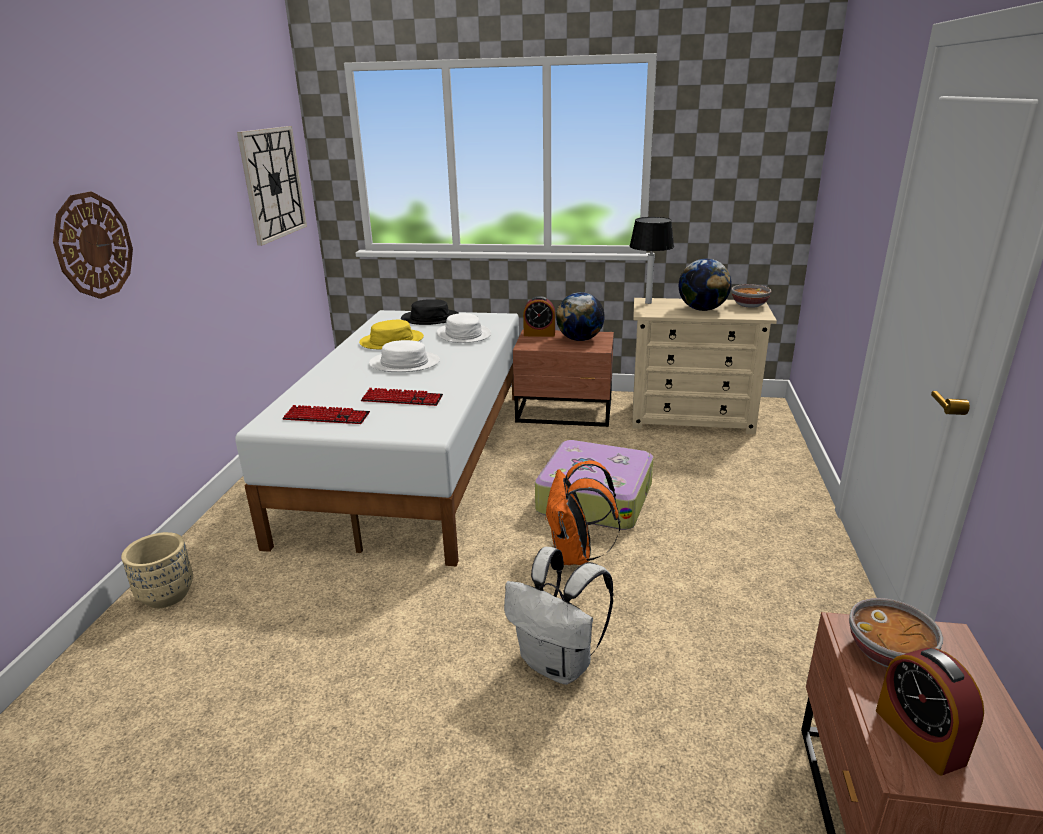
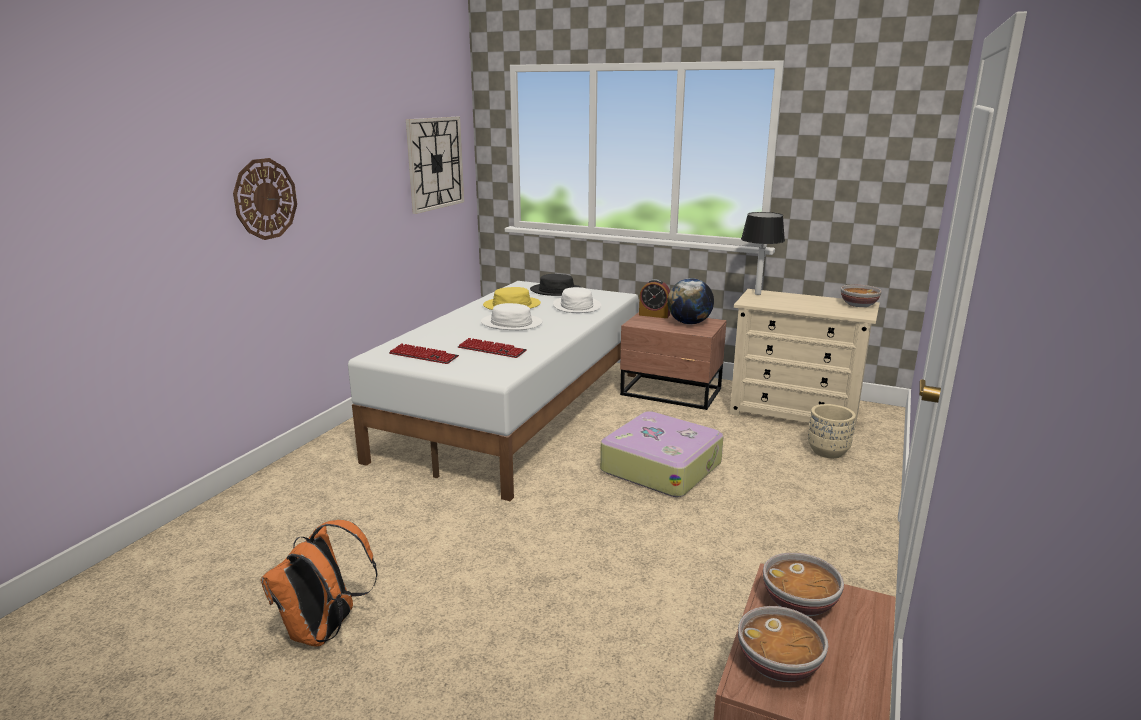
camera: 15 degrees right, 5 degrees down
beige planter [121,532,193,608] -> beige planter moved to [808,404,856,459]
white backpack [504,547,614,685] -> none
orange backpack [545,460,621,565] -> orange backpack moved to [261,520,378,647]
globe [679,259,732,311] -> none
alarm clock [876,648,984,775] -> bowl [738,606,828,682]

